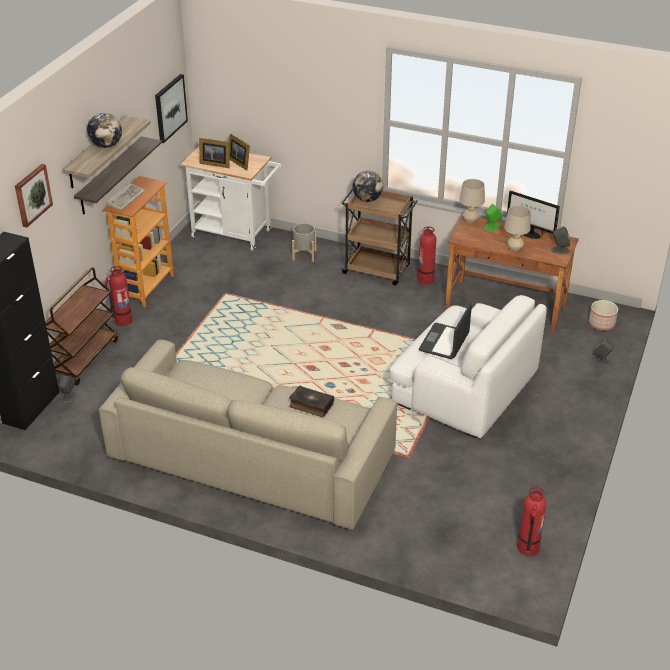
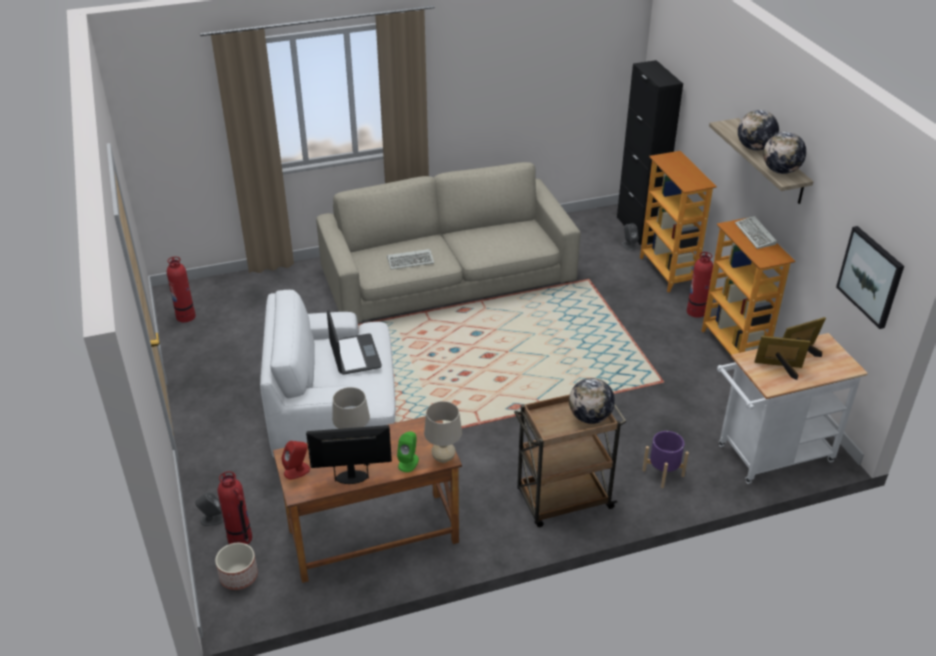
camera: 140 degrees right, 0 degrees up
picture [15,164,53,228] -> none
brown cart [45,267,118,386] -> bookcase [640,151,717,292]
shelf [74,136,162,215] -> none
book [289,385,334,417] -> keyboard [387,249,434,270]
grey planter [292,223,316,262] -> purple planter [642,431,689,488]
fire extinguisher [418,226,436,285] -> fire extinguisher moved to [217,471,252,545]
grey speaker [551,226,570,254] -> red speaker [281,441,310,480]
none -> globe [763,132,806,174]

